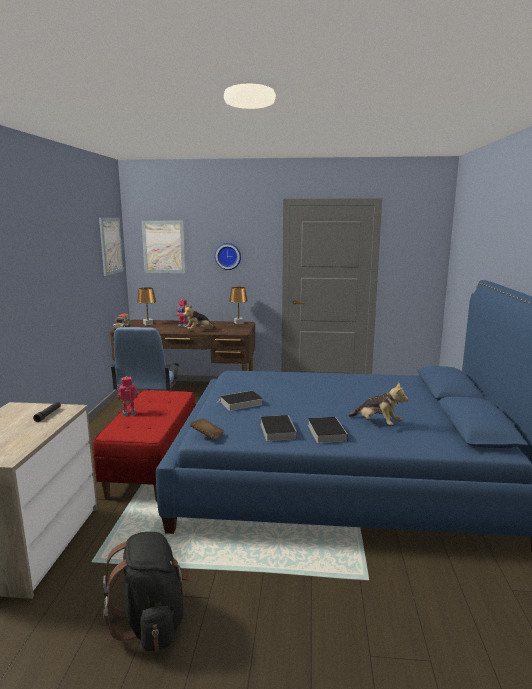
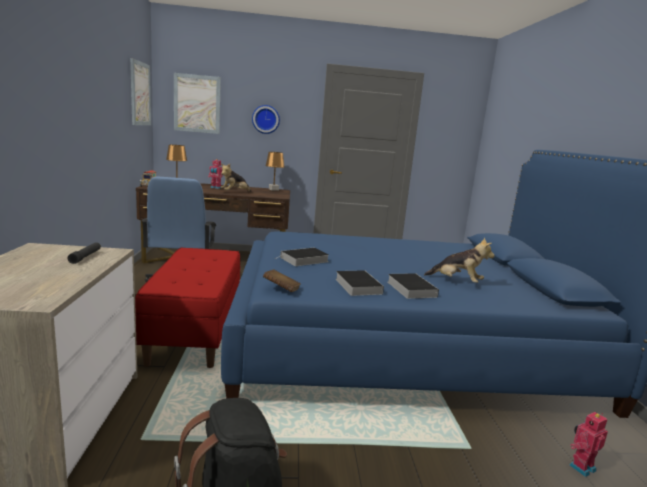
camera: 10 degrees left, 0 degrees up
toy robot [117,376,138,416] -> toy robot moved to [570,412,608,477]

